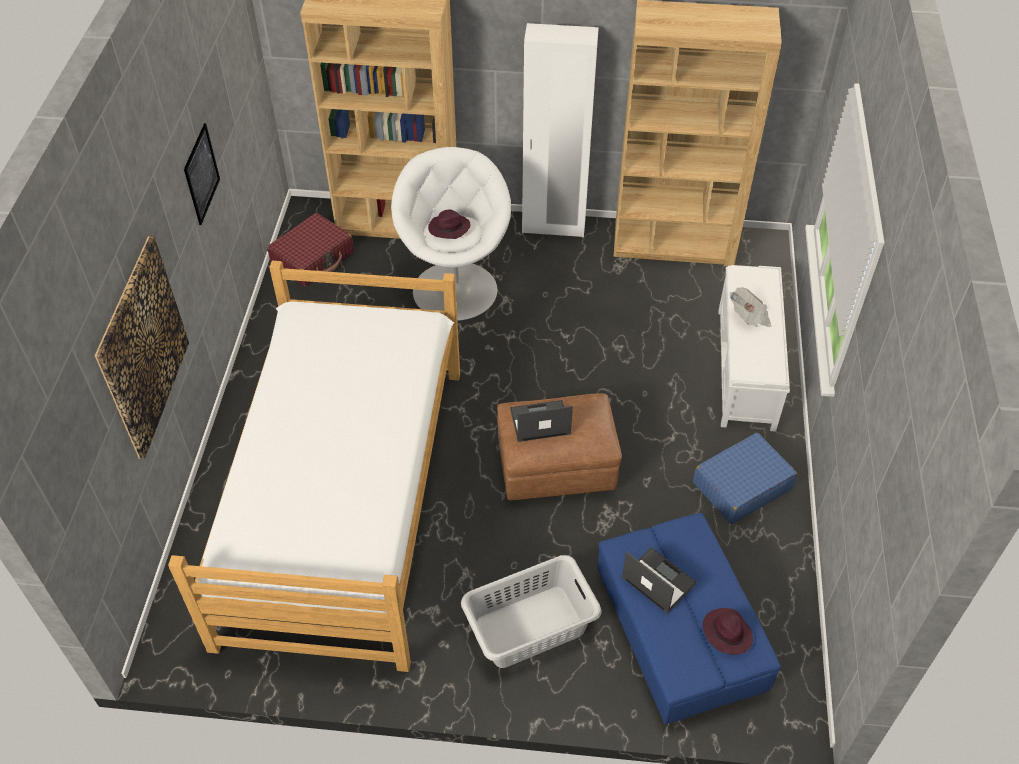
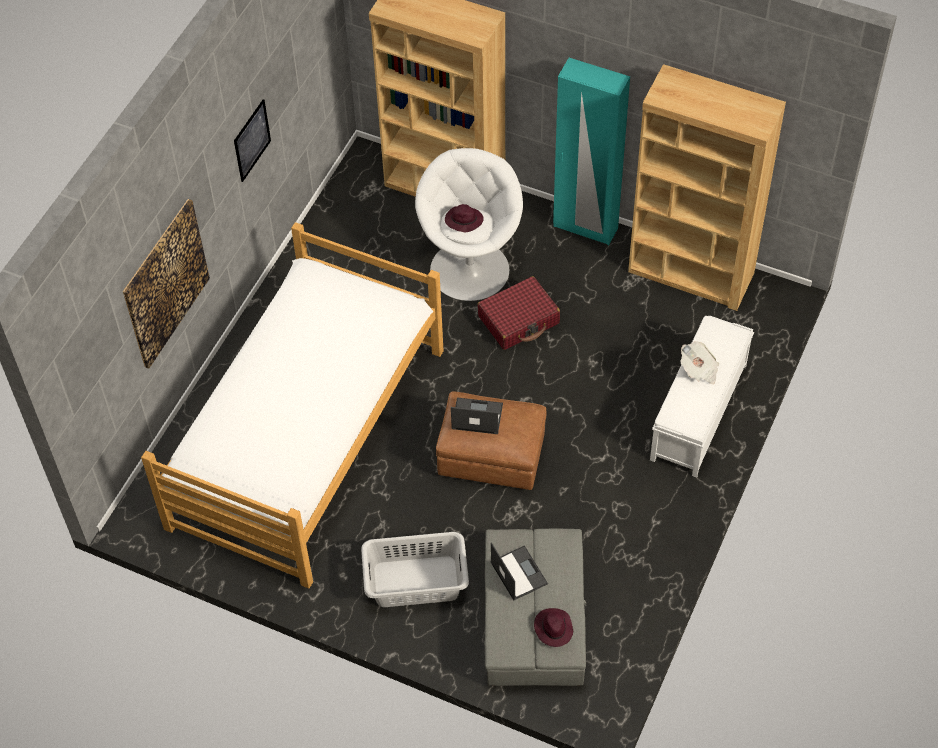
camera: 20 degrees right, 5 degrees up
red suitcase [267,213,354,286] -> red suitcase moved to [477,276,560,350]
white wardrobe [522,23,599,237] -> turquoise wardrobe [553,58,630,245]
blue ottoman [598,513,781,724] -> grey ottoman [485,529,586,686]
blue suitcase [693,433,797,524] -> none

